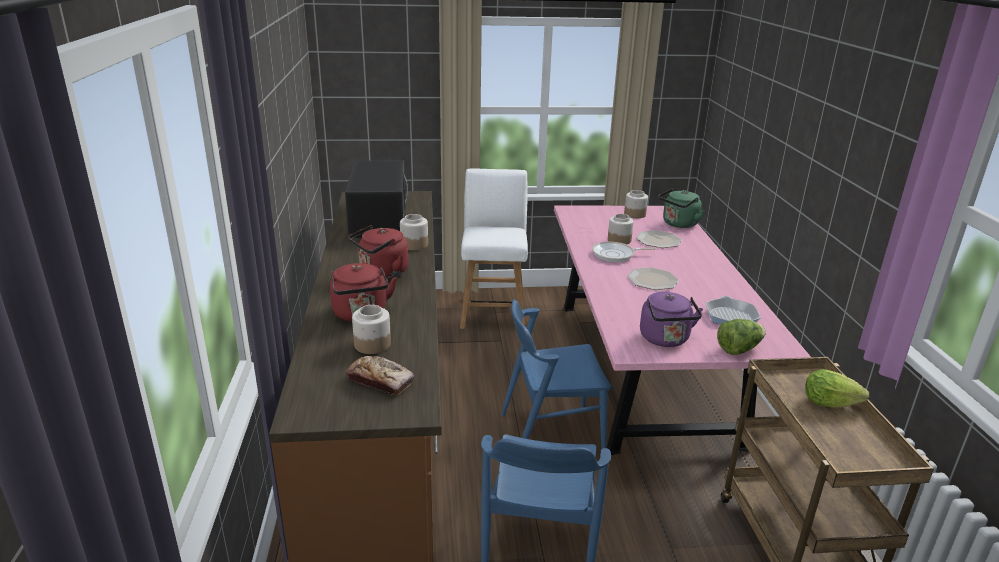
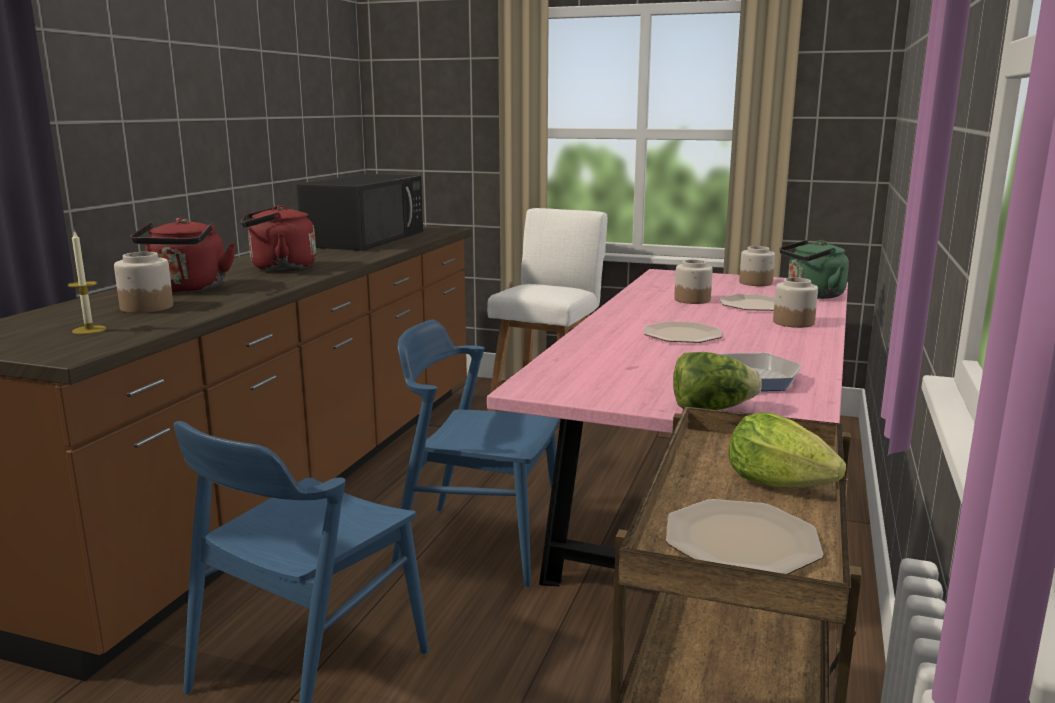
camera: 25 degrees right, 10 degrees down
bread [346,356,414,395] -> candle [68,230,106,334]
jar [400,214,428,250] -> jar moved to [773,277,818,328]
frying pan [592,242,656,262] -> none
purple kettle [640,292,703,347] -> none
none -> plate [666,499,824,574]

